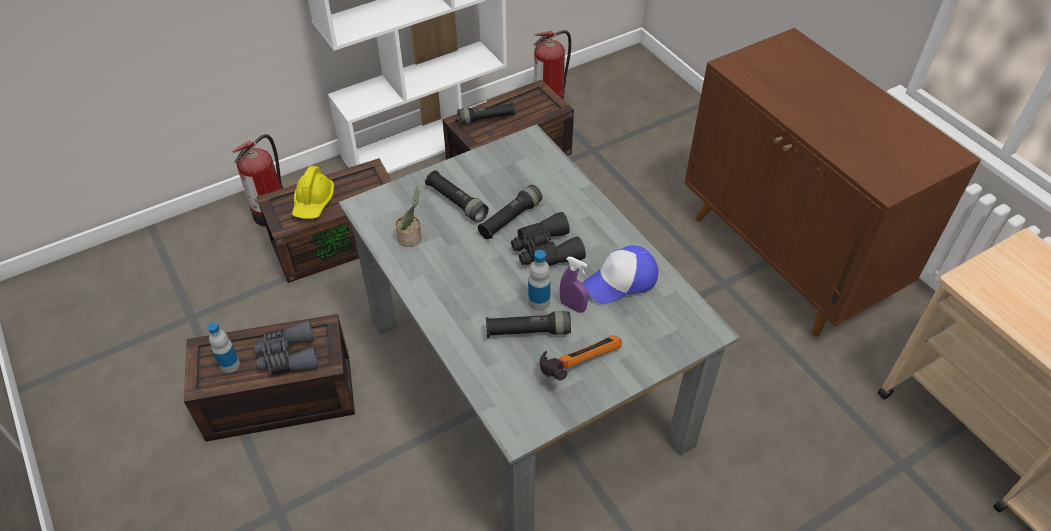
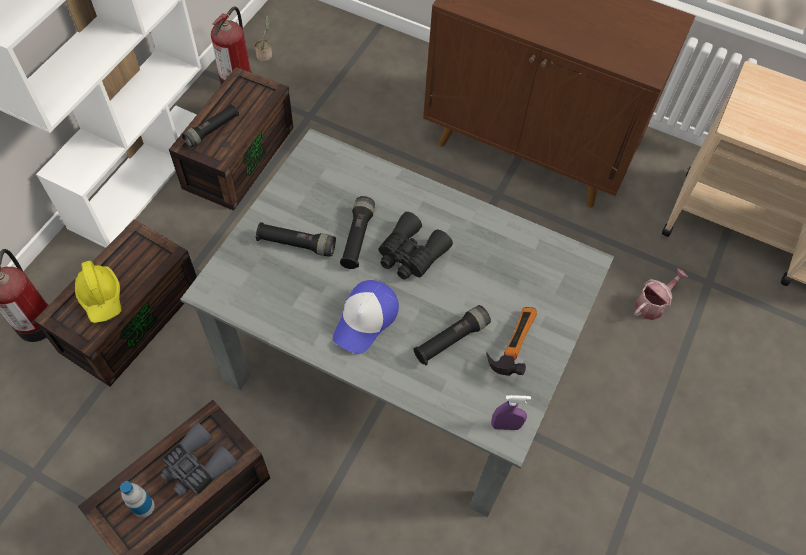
camera: 35 degrees left, 10 degrees up
potted plant [395,187,422,247] -> potted plant moved to [255,16,272,61]
bottle [528,250,551,311] -> none
purple spray bottle [560,257,588,313] -> purple spray bottle moved to [491,395,531,430]
cap [582,245,658,304] -> cap moved to [333,280,399,354]
none -> watering can [634,268,688,320]

